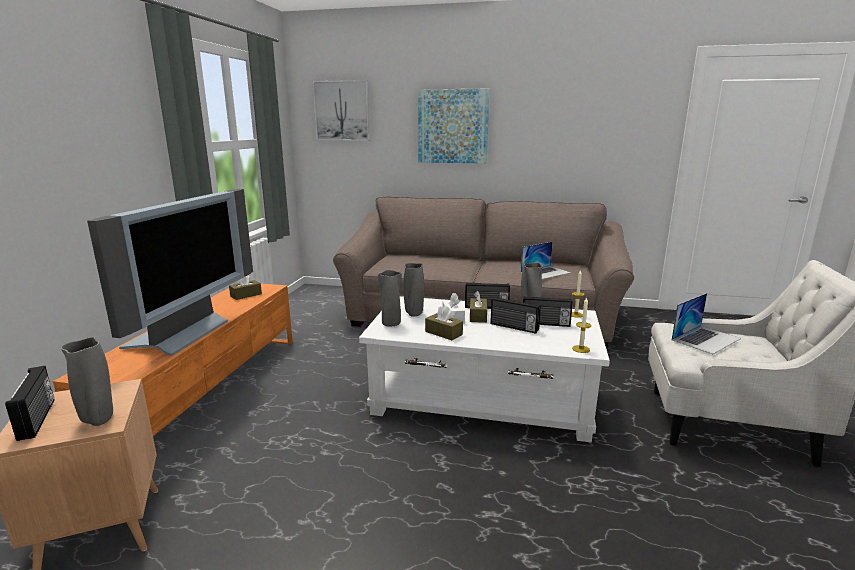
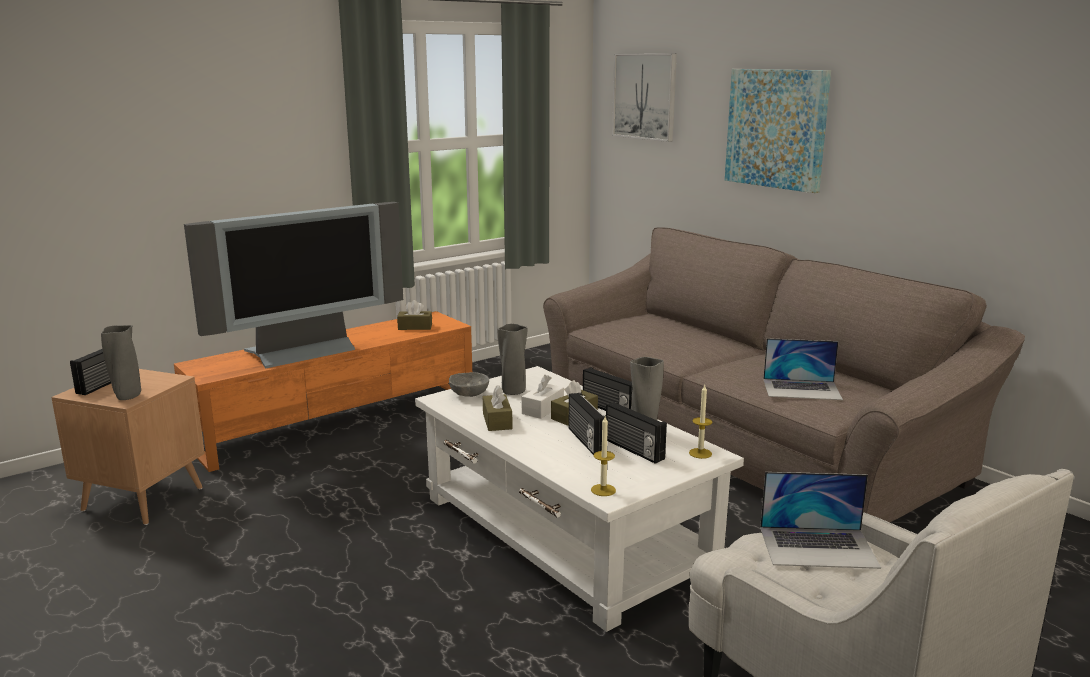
camera: 40 degrees right, 0 degrees up
grey vase [378,270,402,326] -> grey bowl [449,372,489,397]

